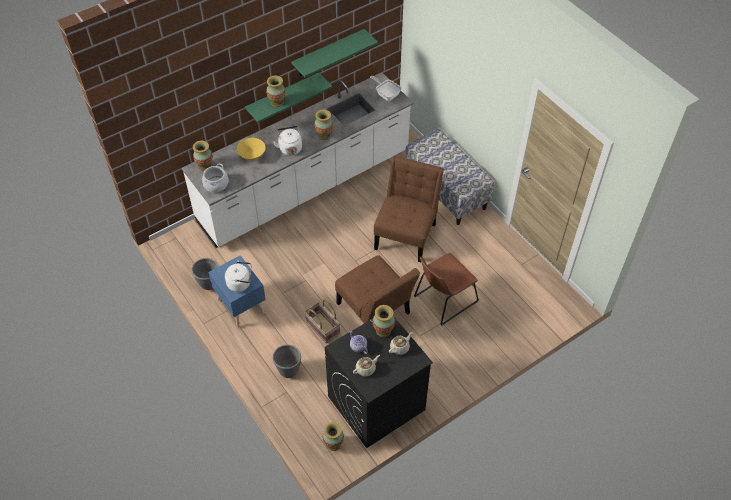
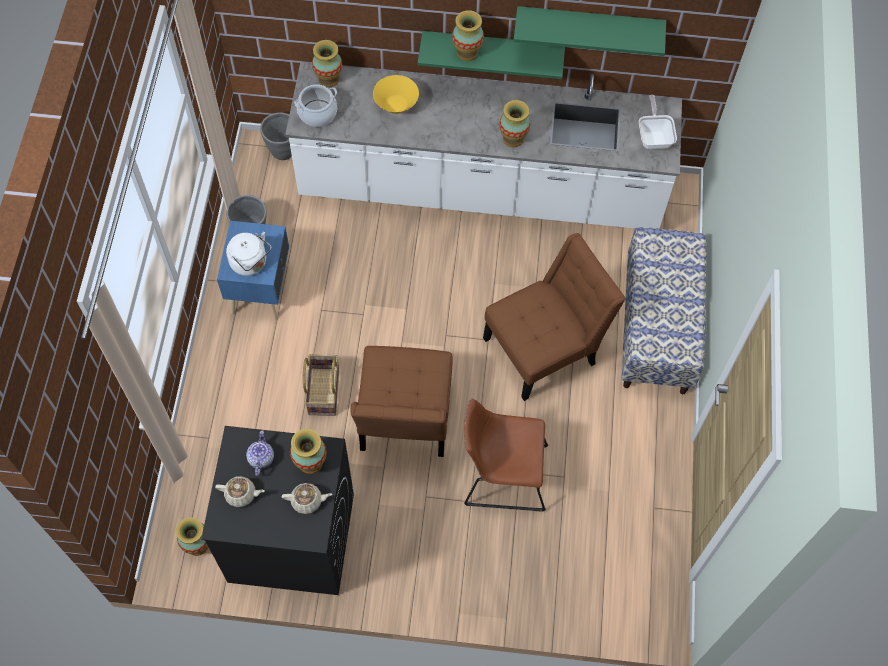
camera: 40 degrees right, 10 degrees up
white kettle [273,126,302,156] -> none
grey planter [273,345,301,378] -> grey planter moved to [260,112,292,160]

